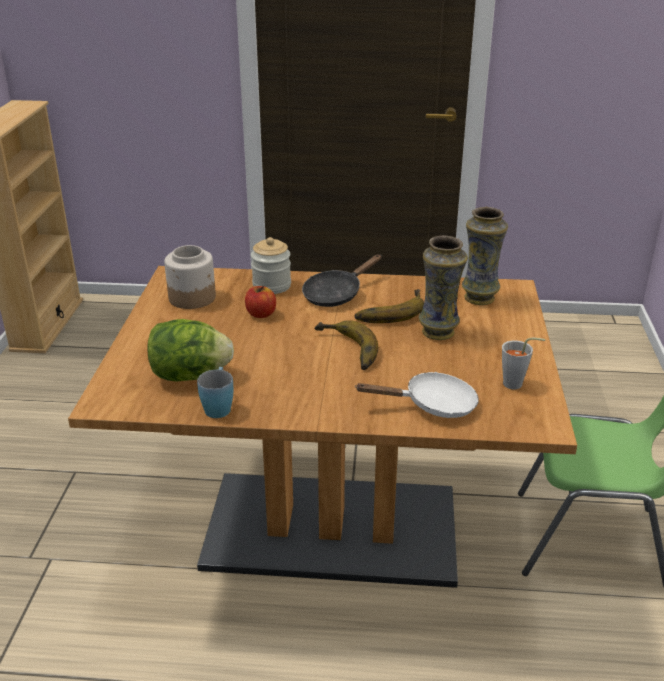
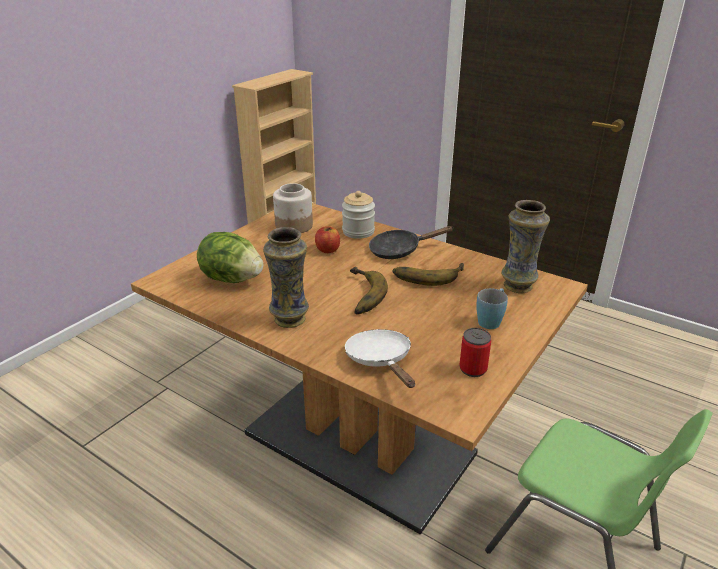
camera: 30 degrees right, 0 degrees up
blue mug [197,367,233,418] -> blue mug moved to [476,288,508,329]
white frying pan [355,372,479,418] -> white frying pan turned 135 degrees counterclockwise [345,329,415,388]
vase [419,235,468,340] -> vase moved to [263,227,309,328]
grey cup [502,338,545,389] -> can [459,328,491,377]

